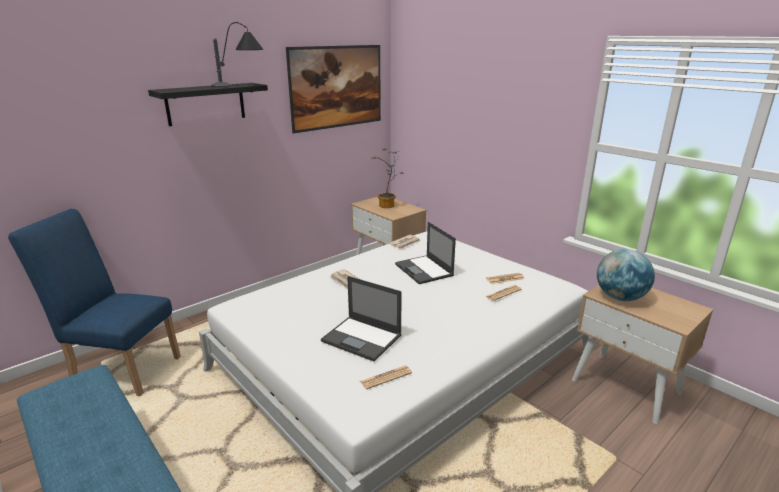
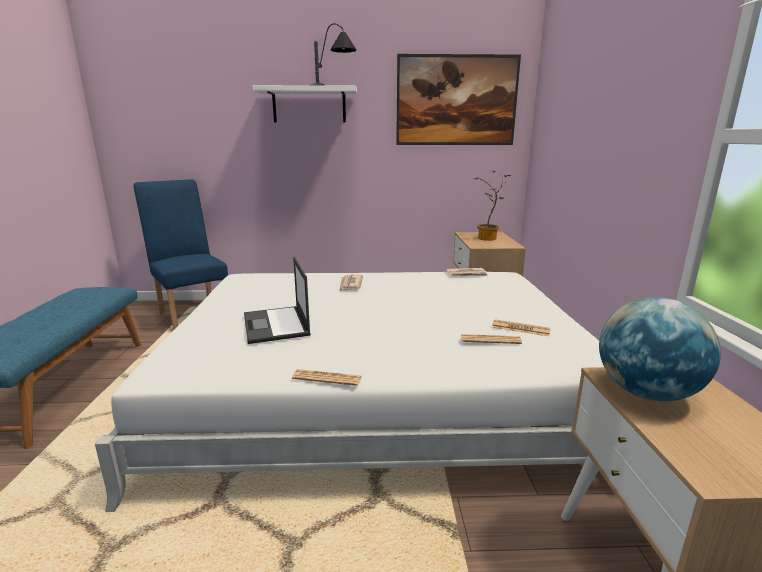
camera: 40 degrees right, 5 degrees down
black shelf [148,83,268,126] -> white shelf [253,85,357,123]
newspaper [360,365,412,389] -> newspaper moved to [292,369,362,386]
laptop [395,222,456,284] -> none

